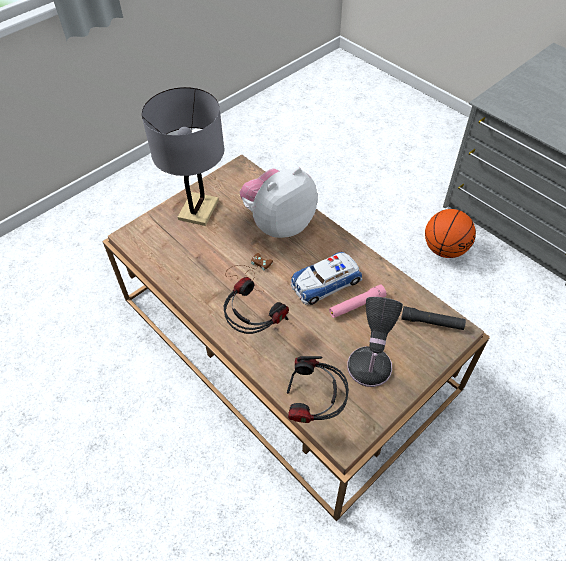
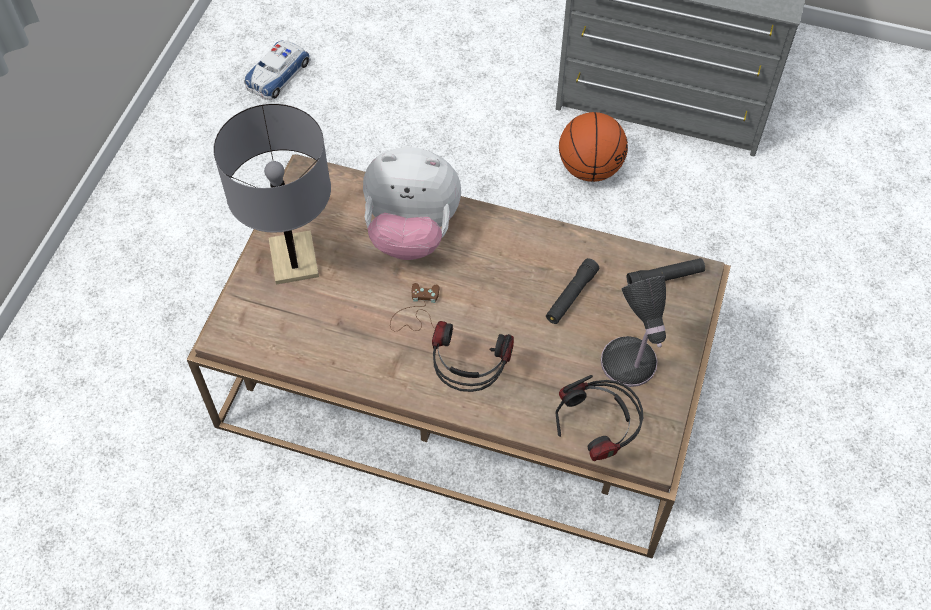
camera: 30 degrees left, 5 degrees up
plush toy [240,168,317,238] -> plush toy turned 105 degrees counterclockwise [363,147,461,260]
toy car [291,252,363,305] -> toy car moved to [245,40,311,100]
pink flashlight [329,284,387,318] -> black flashlight [546,258,599,324]

